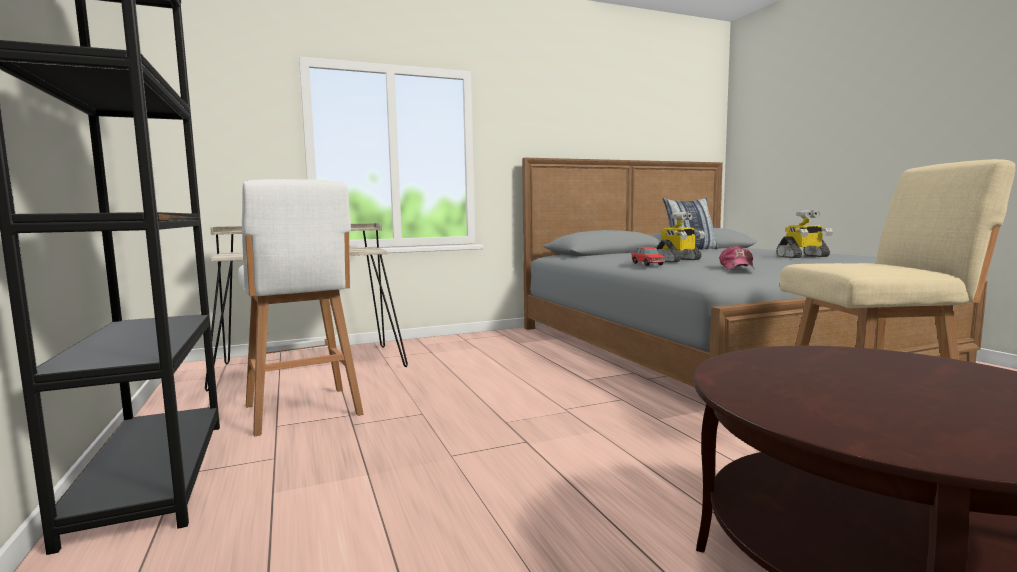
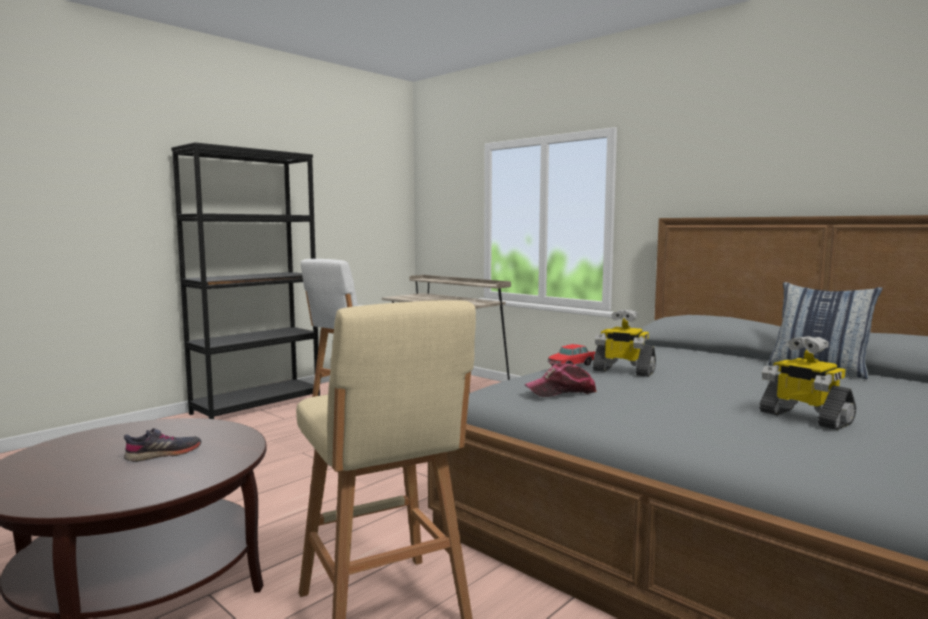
camera: 65 degrees right, 0 degrees up
none -> grey shoe [124,428,202,462]

